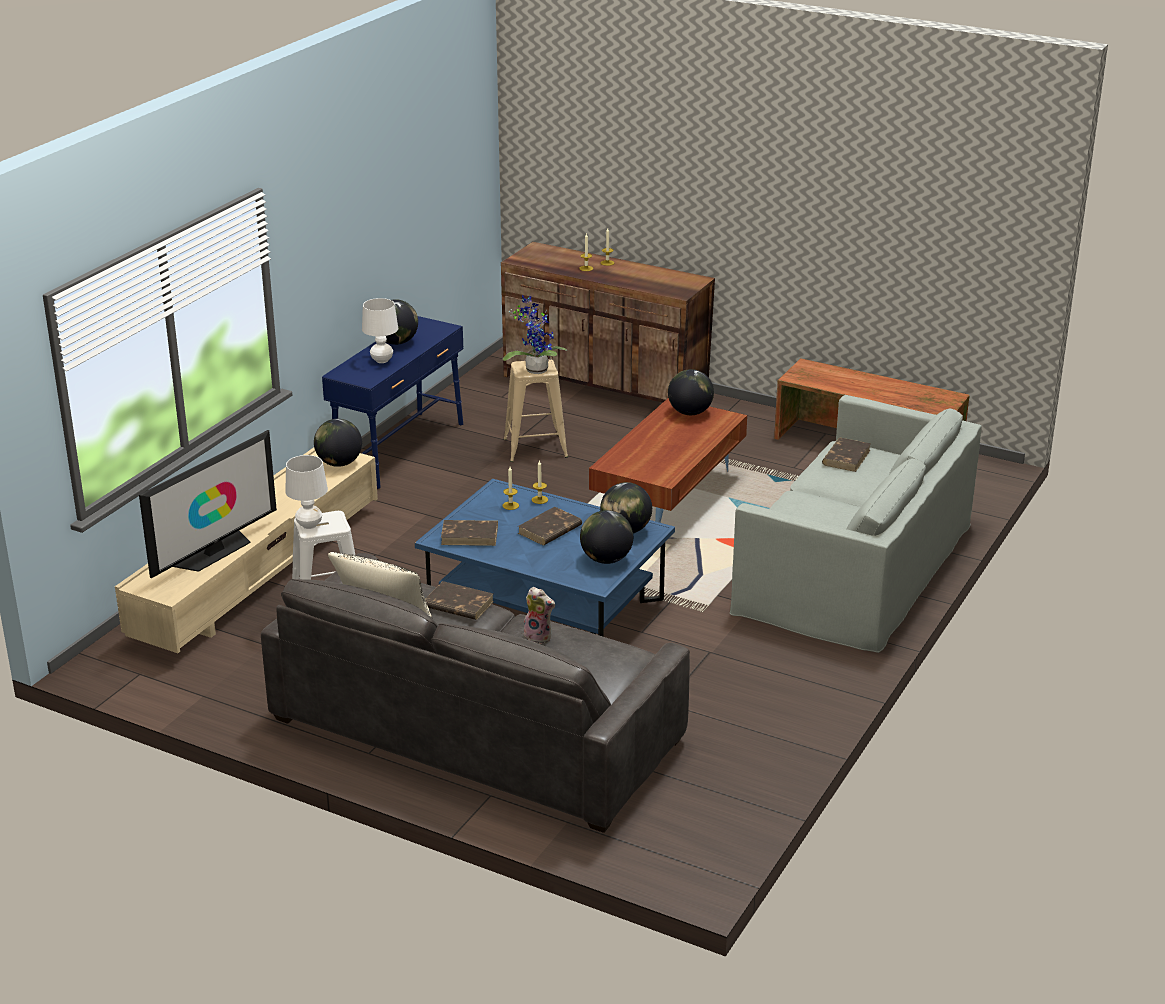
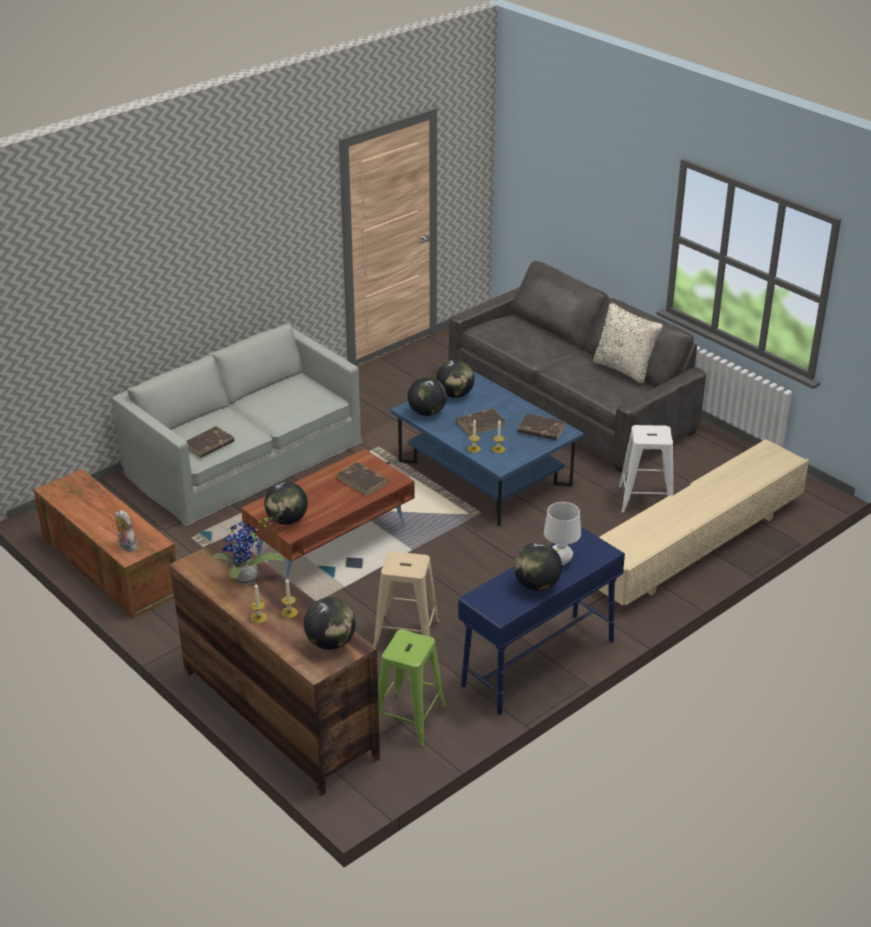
camera: 160 degrees left, 5 degrees up
television [139,430,277,578] -> none
white table lamp [285,455,328,529] -> none
globe [314,419,362,467] -> globe moved to [304,597,356,650]
brown book [425,581,494,620] -> brown book moved to [337,462,388,496]
potted plant [503,295,567,374] -> potted plant moved to [212,518,284,585]
plush toy [524,587,555,644] -> plush toy moved to [115,510,138,552]
none -> green stool [378,630,447,748]

